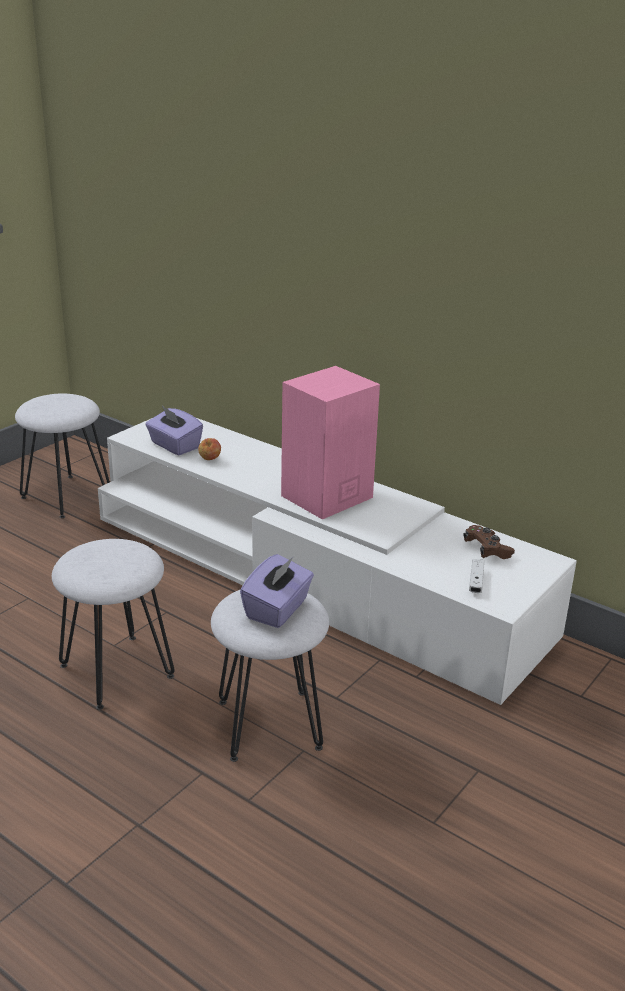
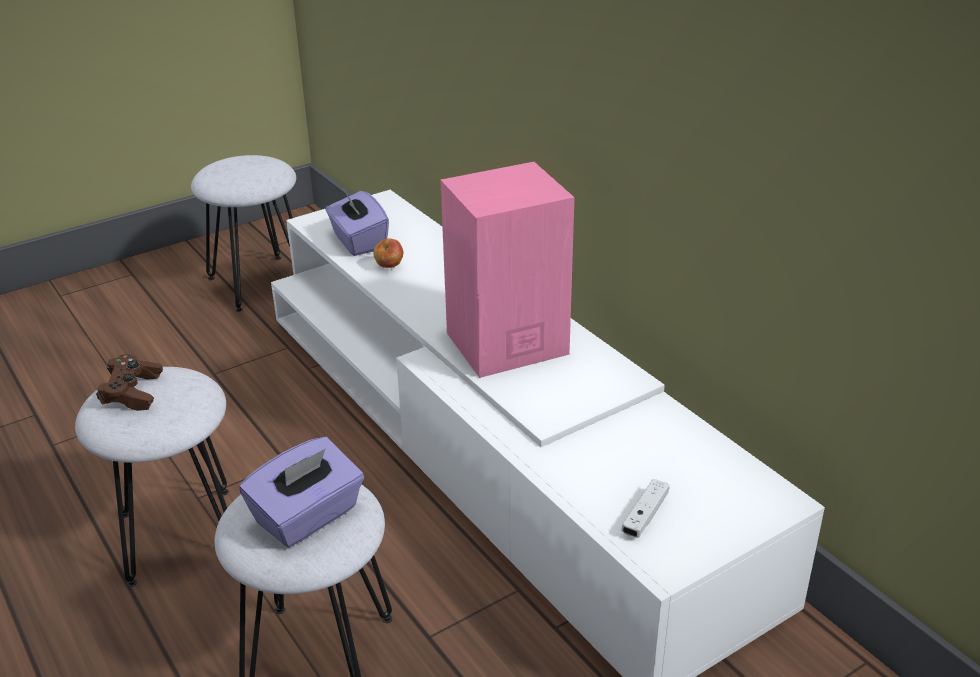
camera: 20 degrees right, 5 degrees up
brown game controller [463,525,515,559] -> brown game controller moved to [96,354,163,411]

